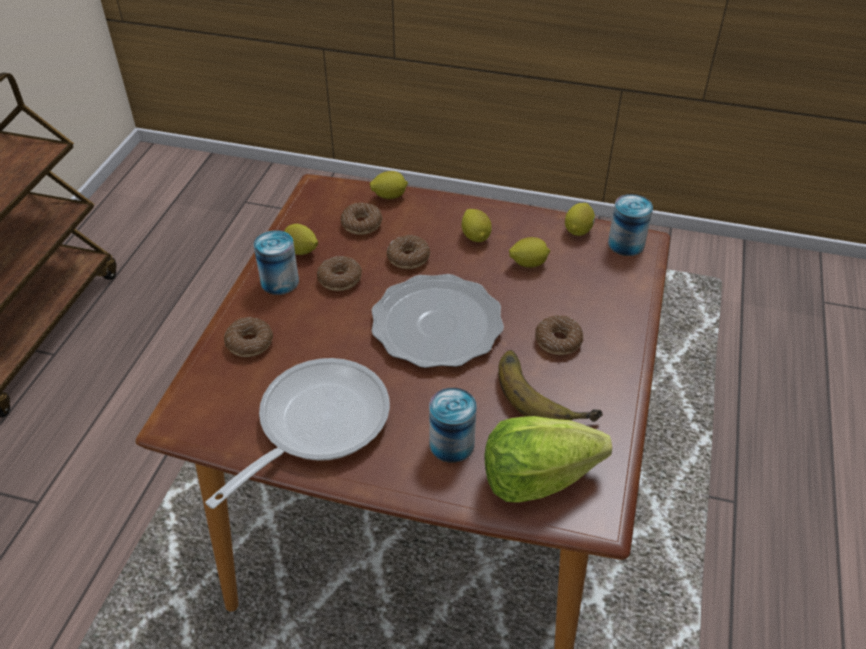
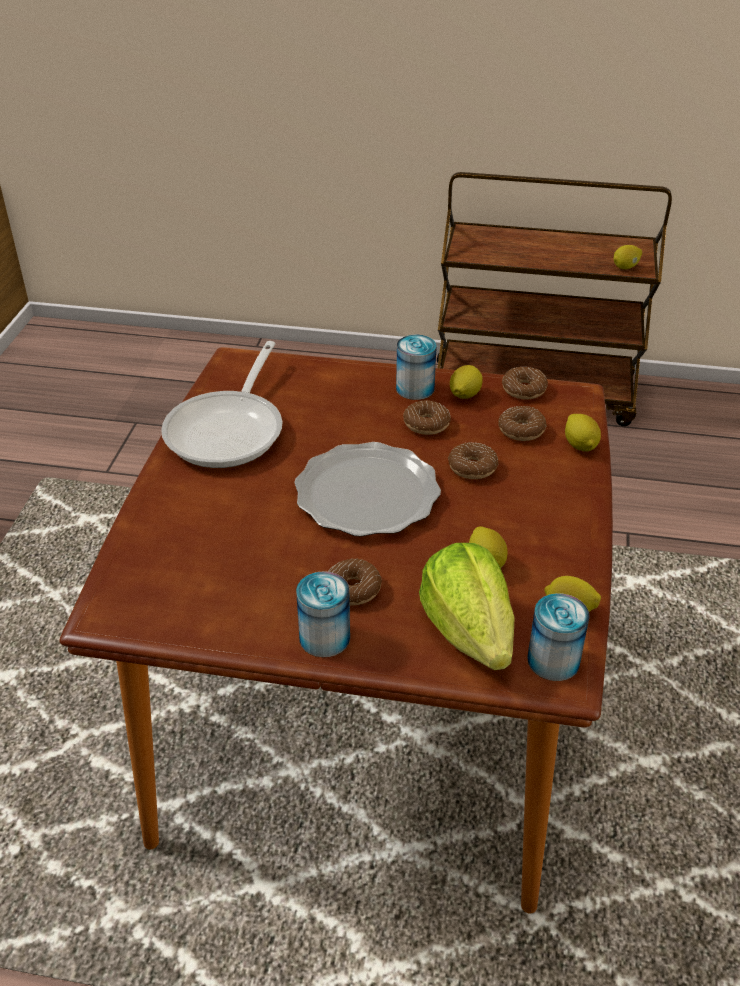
camera: 85 degrees right, 5 degrees down
frying pan [205,358,390,509] -> frying pan turned 75 degrees clockwise [161,341,283,468]
donut [224,317,273,357] -> donut moved to [502,367,548,399]
can [429,388,477,463] -> can moved to [296,571,350,657]
lemon [462,209,492,242] -> lemon moved to [613,245,642,269]
lettuce [485,416,612,503] -> lettuce moved to [419,543,515,670]
banana [498,350,603,422] -> none

